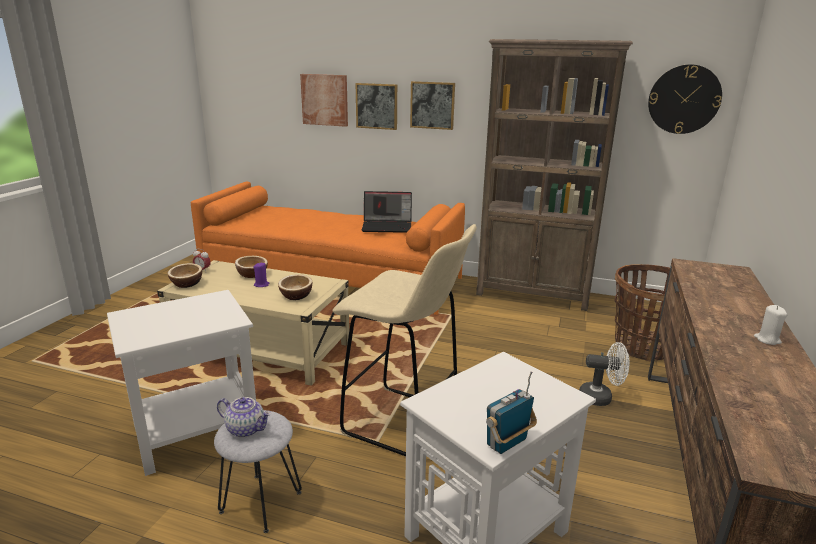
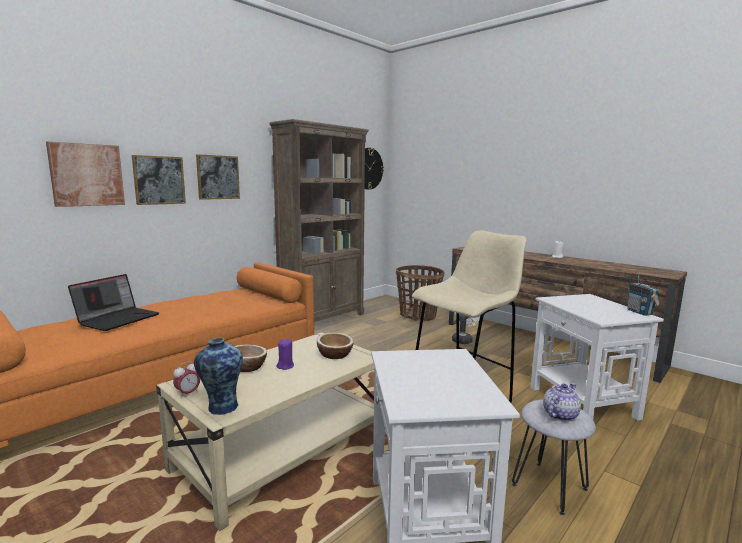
camera: 65 degrees left, 10 degrees down
bowl [168,263,202,288] -> vase [194,338,243,415]
laptop [362,191,412,233] -> laptop moved to [68,274,159,331]

